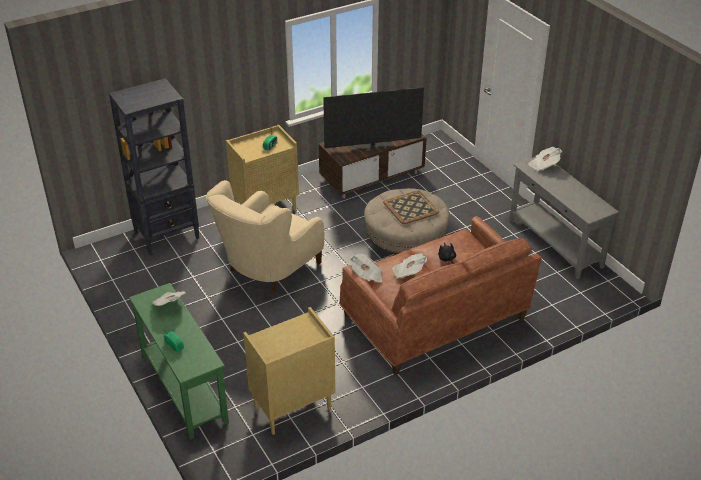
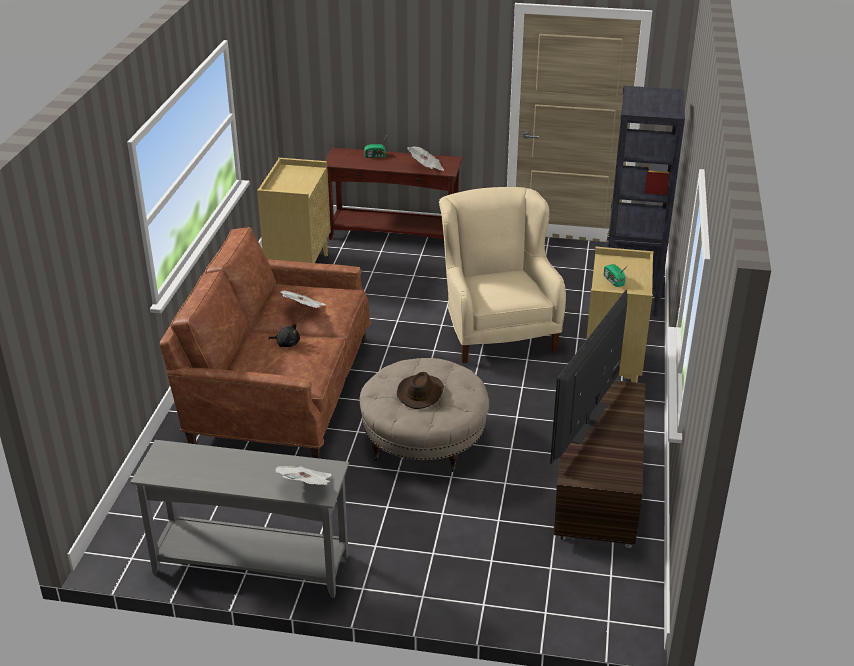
camera: 130 degrees right, 5 degrees down
green console table [129,283,229,440] -> brown console table [325,148,463,240]
newspaper [350,254,382,283] -> none
tray [383,190,439,224] -> brown hat [397,372,444,409]

